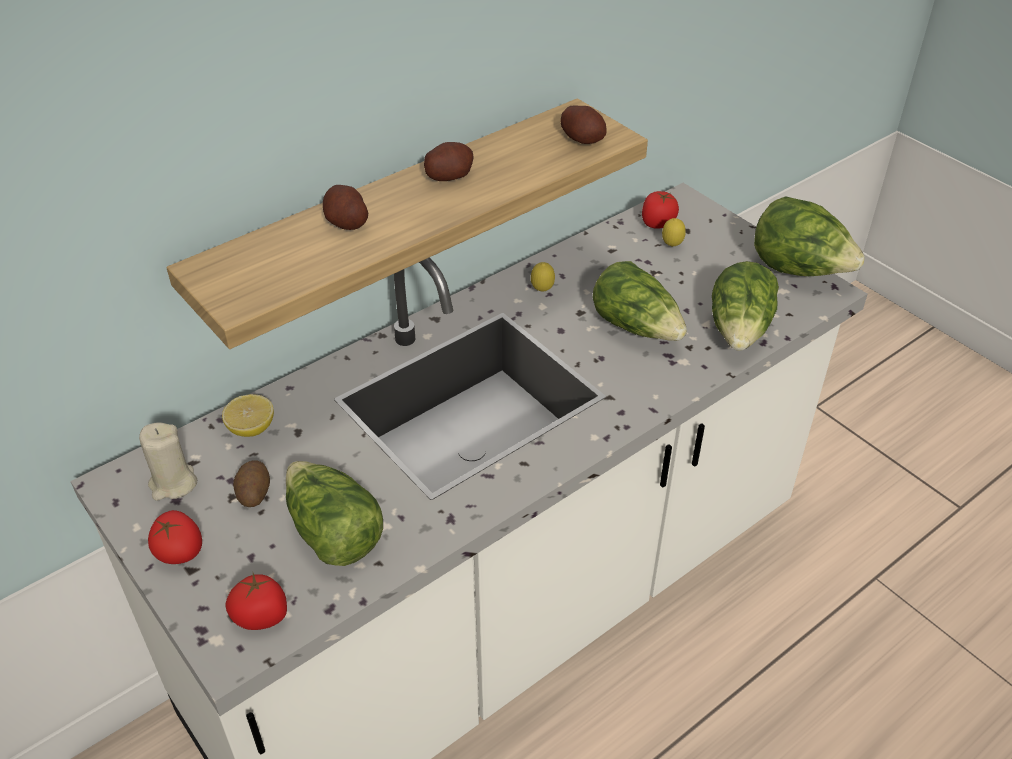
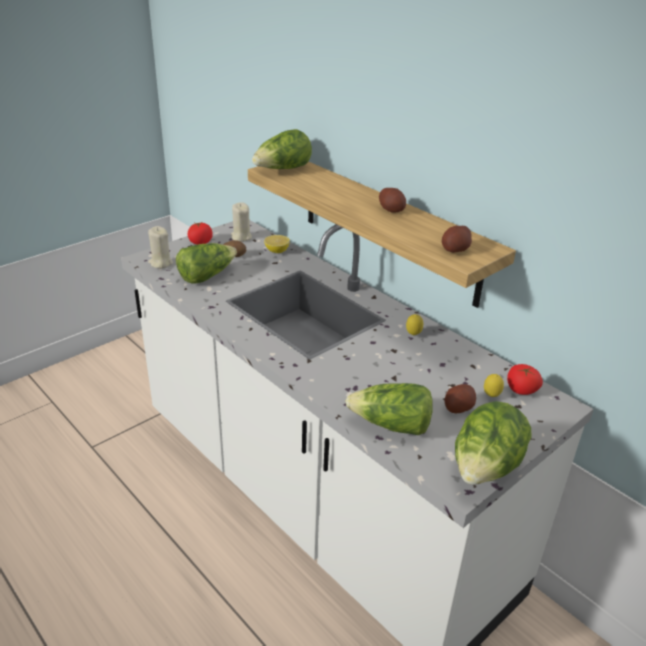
camera: 85 degrees right, 10 degrees down
tomato [225,573,287,630] -> beige candle [148,226,173,268]
potato [323,185,368,230] -> potato moved to [445,384,476,413]
lettuce [593,261,687,341] -> lettuce moved to [252,129,312,169]

